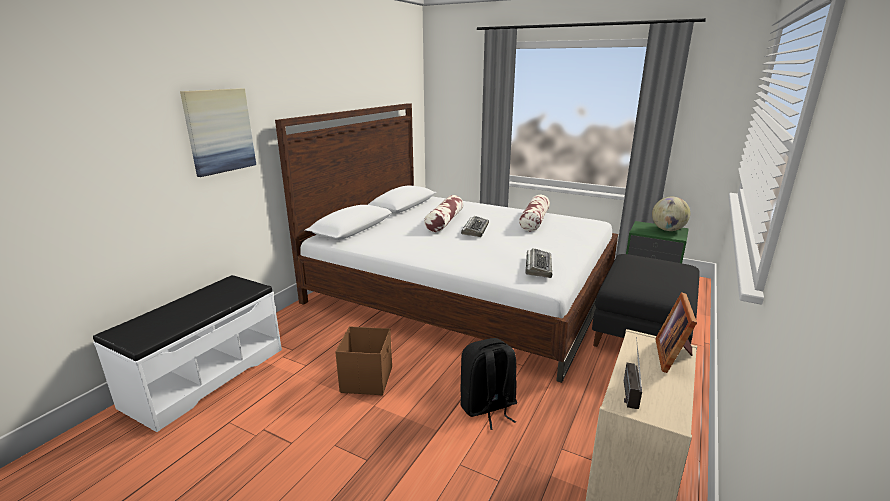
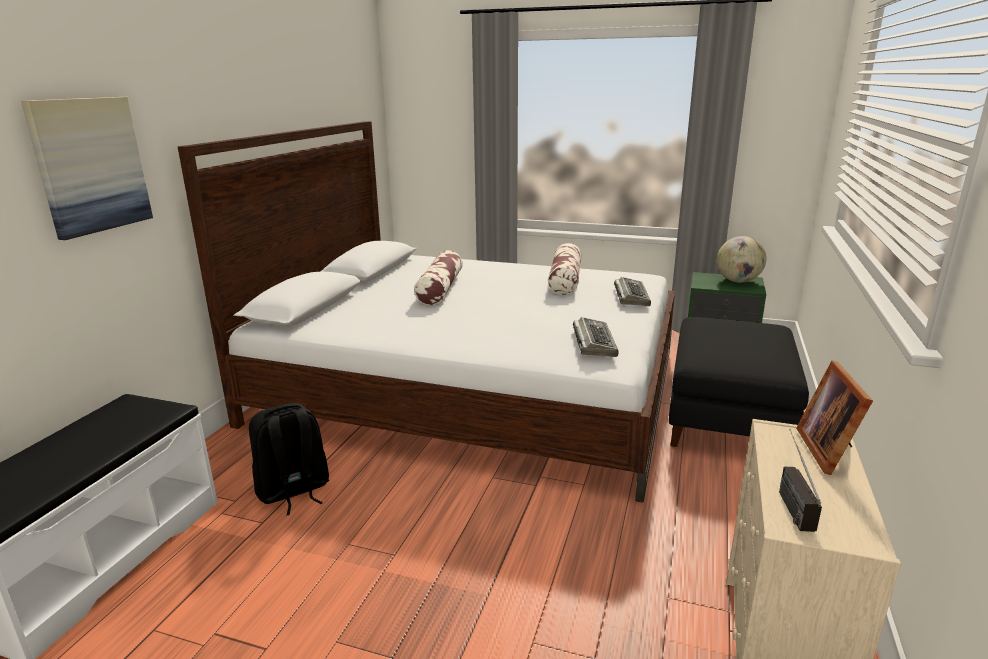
camera: 10 degrees left, 0 degrees up
brown storage box [335,326,392,395] -> none
keyboard [461,216,489,237] -> keyboard moved to [614,277,651,306]
black backpack [461,338,517,430] -> black backpack moved to [249,403,329,515]

